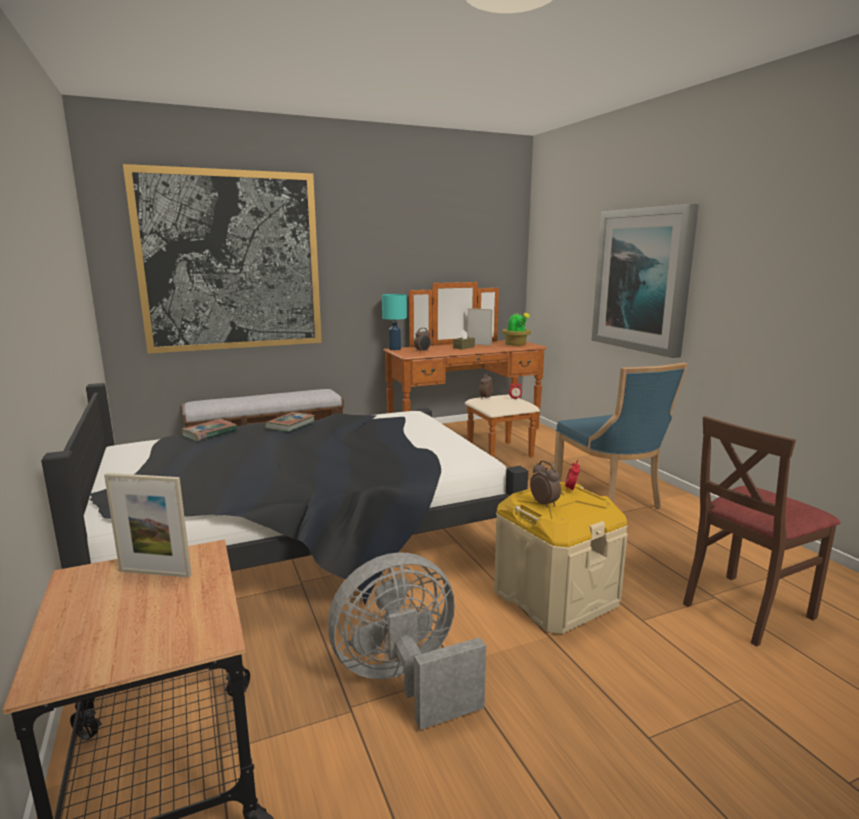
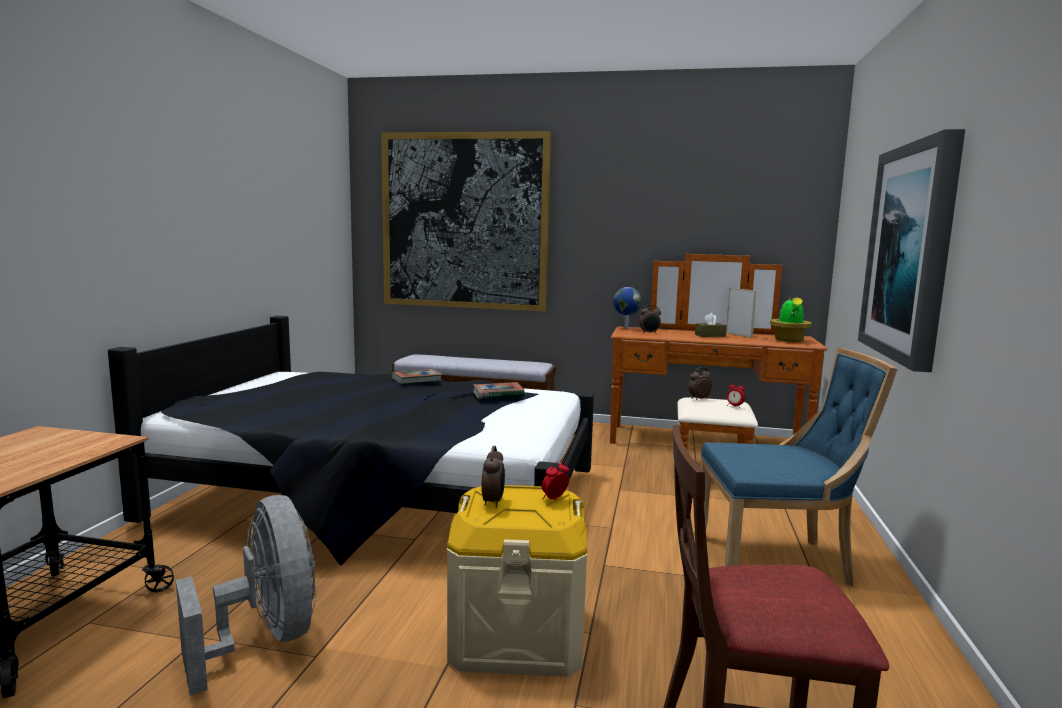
camera: 35 degrees right, 5 degrees down
picture frame [104,473,192,577] -> none
book [181,419,237,441] -> book moved to [473,382,525,399]
grey fan [328,552,486,730] -> grey fan turned 45 degrees clockwise [176,495,316,696]
turquoise table lamp [382,294,407,350] -> globe [613,287,642,329]
blue chair [554,362,688,509] -> blue chair turned 105 degrees counterclockwise [694,347,897,586]

